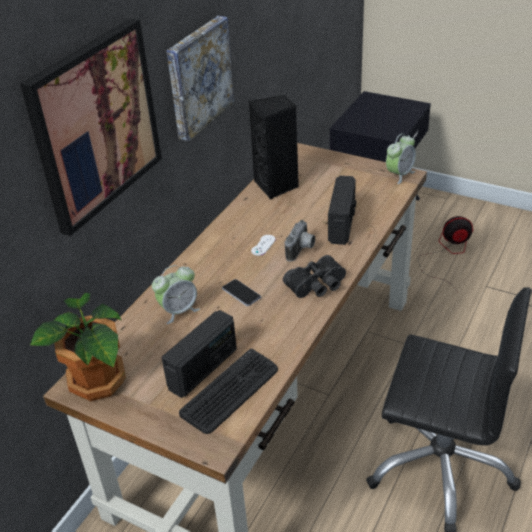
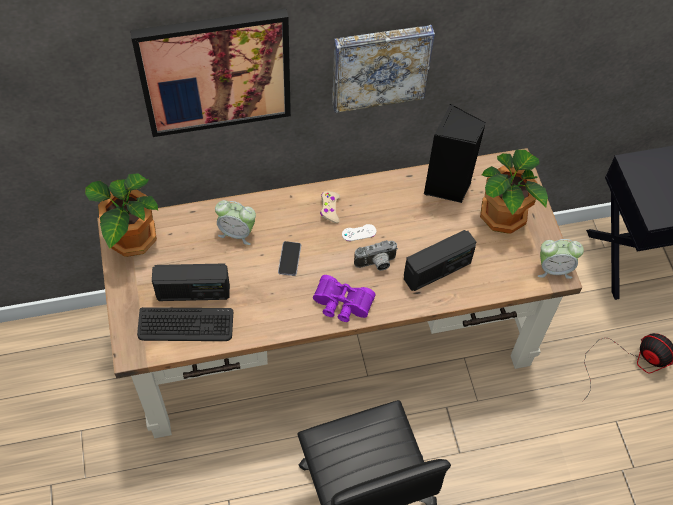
camera: 45 degrees right, 20 degrees up
black binoculars [283,255,346,298] -> purple binoculars [313,275,376,322]
none -> beige game controller [320,191,340,223]
none -> potted plant [480,150,548,234]

